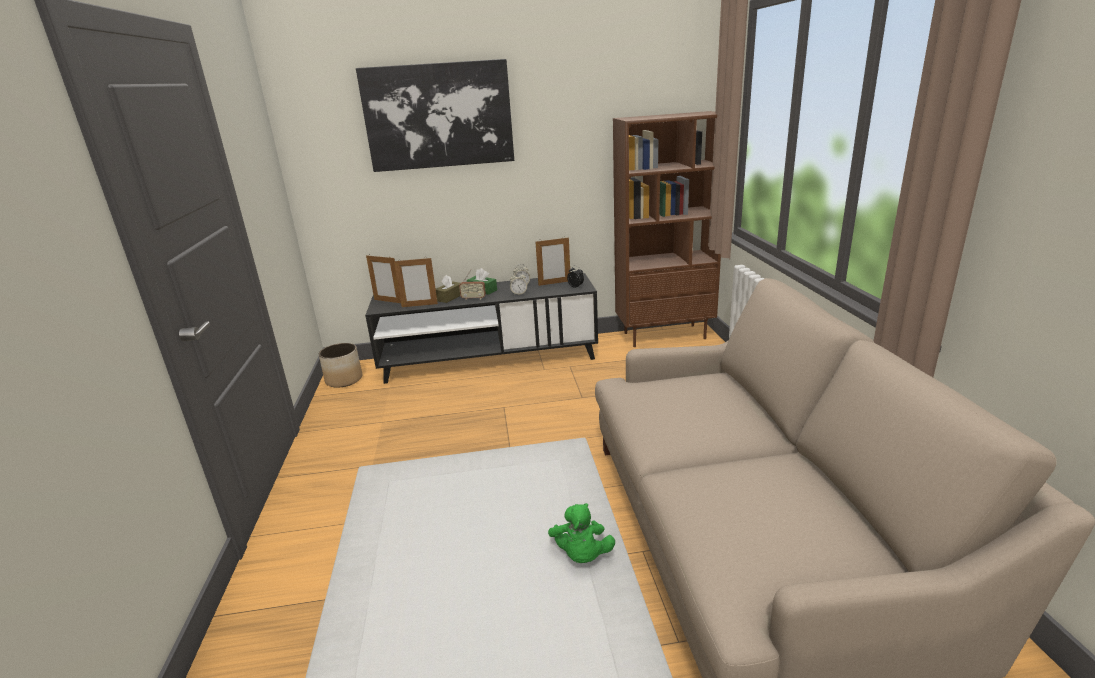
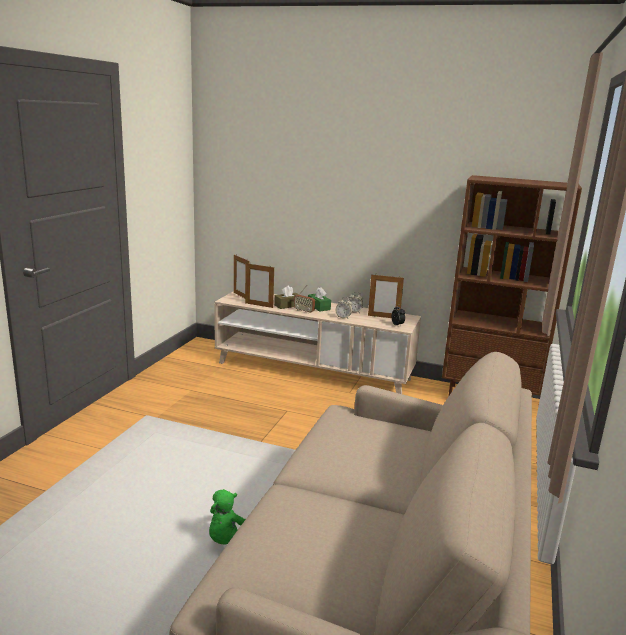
camera: 25 degrees right, 5 degrees down
planter [319,343,362,388] -> none
picture [356,59,514,172] -> none
black tv stand [365,273,598,384] -> beige tv stand [214,291,421,394]

